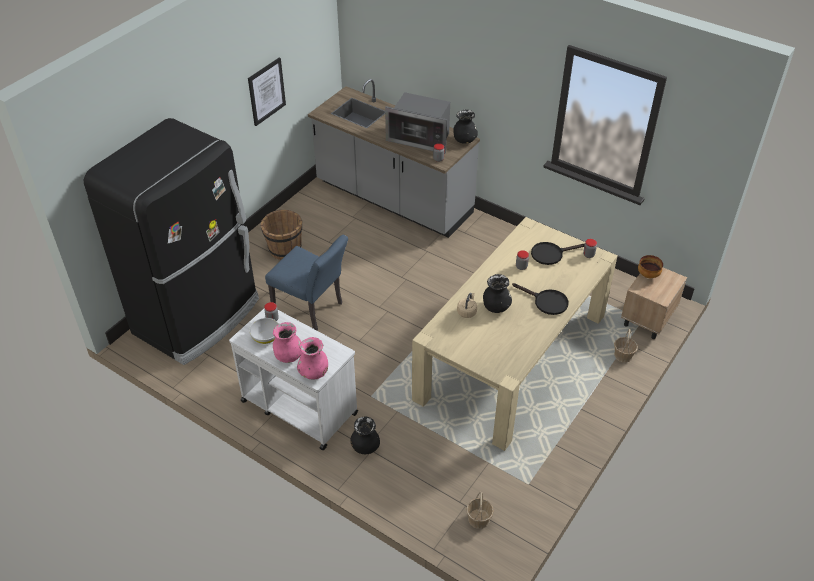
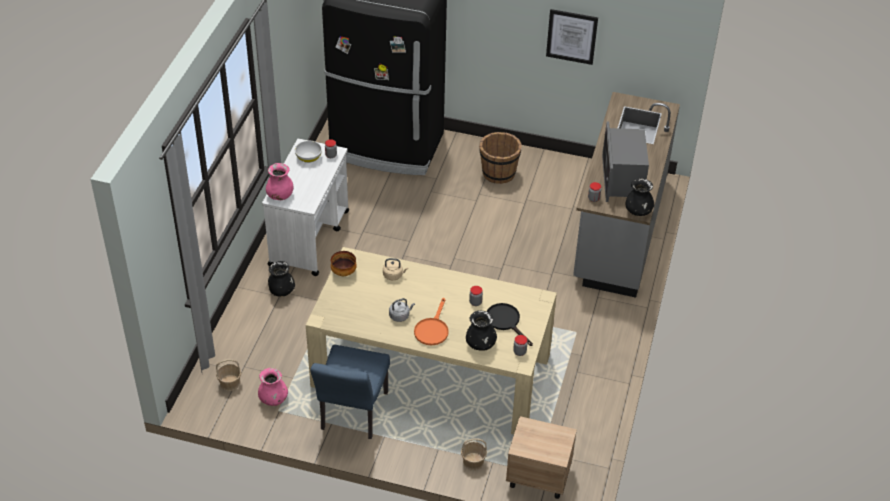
camera: 70 degrees right, 0 degrees up
blue chair [265,235,348,330] -> blue chair moved to [310,344,390,439]
pink vase [273,322,302,363] -> pink vase moved to [258,368,288,406]
black vase [483,274,512,313] -> black vase moved to [466,310,497,351]
black frying pan [512,283,568,315] -> orange frying pan [414,298,449,345]
bowl [638,255,663,278] -> bowl moved to [331,251,357,276]
none -> grey kettle [389,298,415,322]

